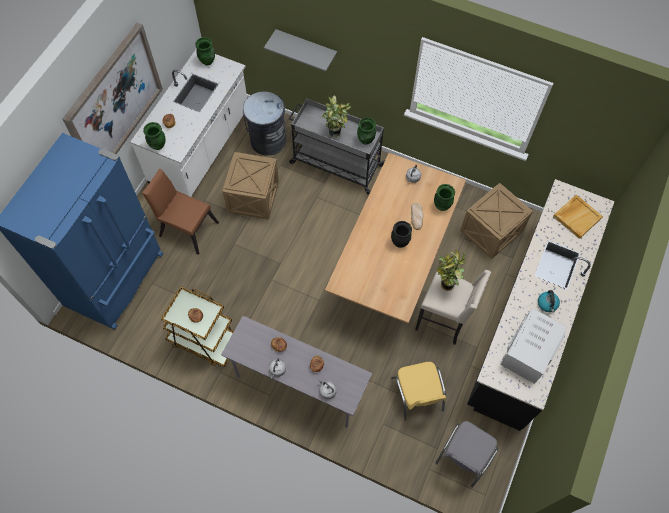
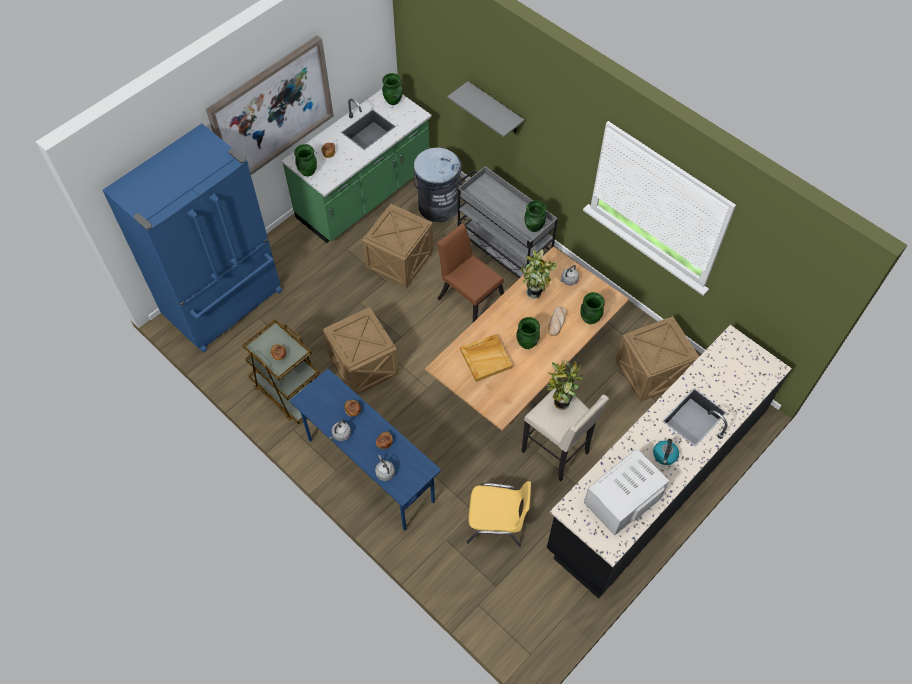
camera: 20 degrees right, 5 degrees down
white counter [130,48,247,197] -> green counter [282,89,432,243]
brown chair [142,169,219,255] -> brown chair moved to [437,223,504,322]
grey desk [221,316,372,428] -> blue desk [290,369,441,531]
potted plant [322,95,351,138] -> potted plant moved to [520,249,557,299]
black vase [391,221,412,248] -> green vase [517,317,540,349]
yellow chair [391,362,446,421] -> yellow chair turned 90 degrees counterclockwise [467,481,531,547]
grey chair [435,421,498,488] -> none
beige tray [553,195,603,239] -> beige tray moved to [460,334,513,382]
none -> crate [323,307,399,395]

